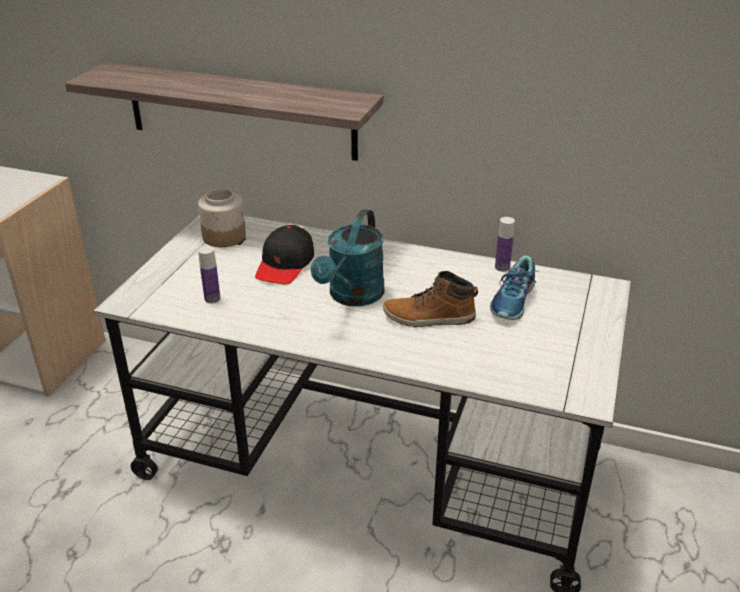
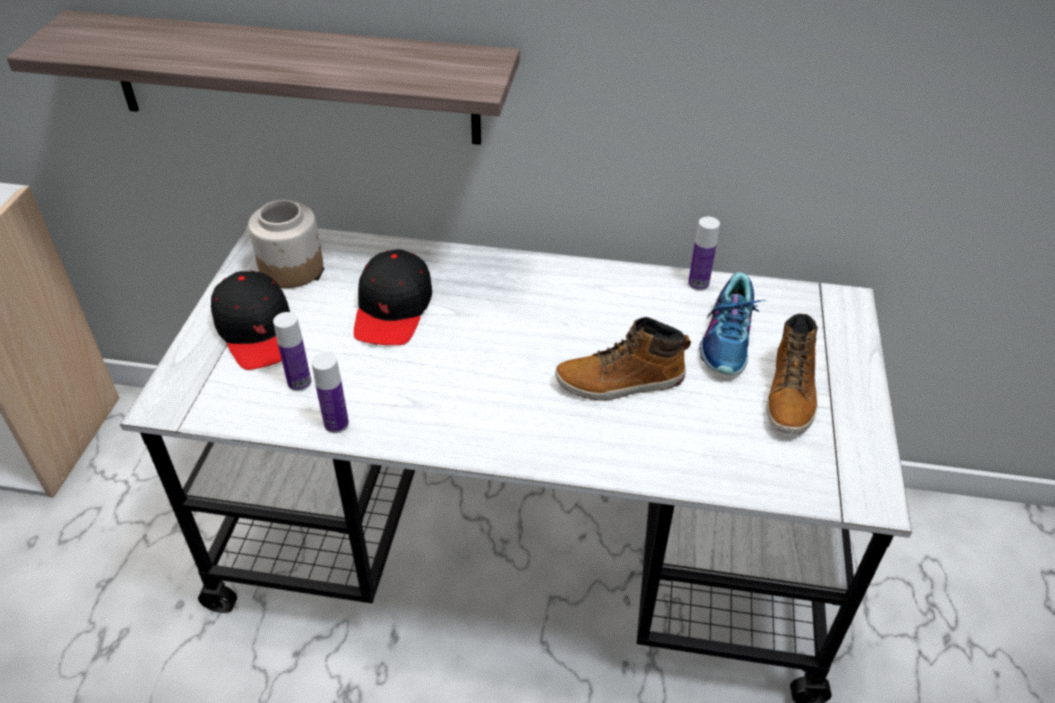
camera: 10 degrees left, 10 degrees up
turquoise watering can [311,209,384,306] -> none
none -> black cap [211,271,290,370]
none -> bottle [312,352,349,433]
none -> boot [766,313,818,434]

